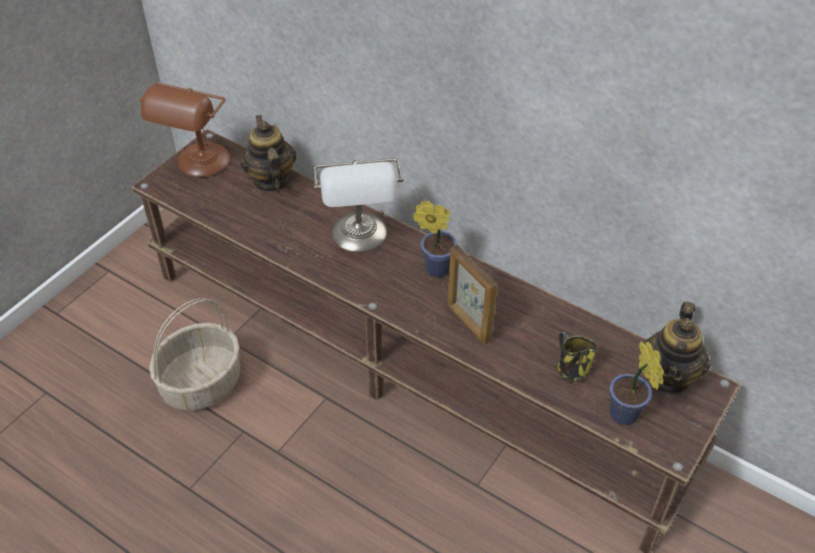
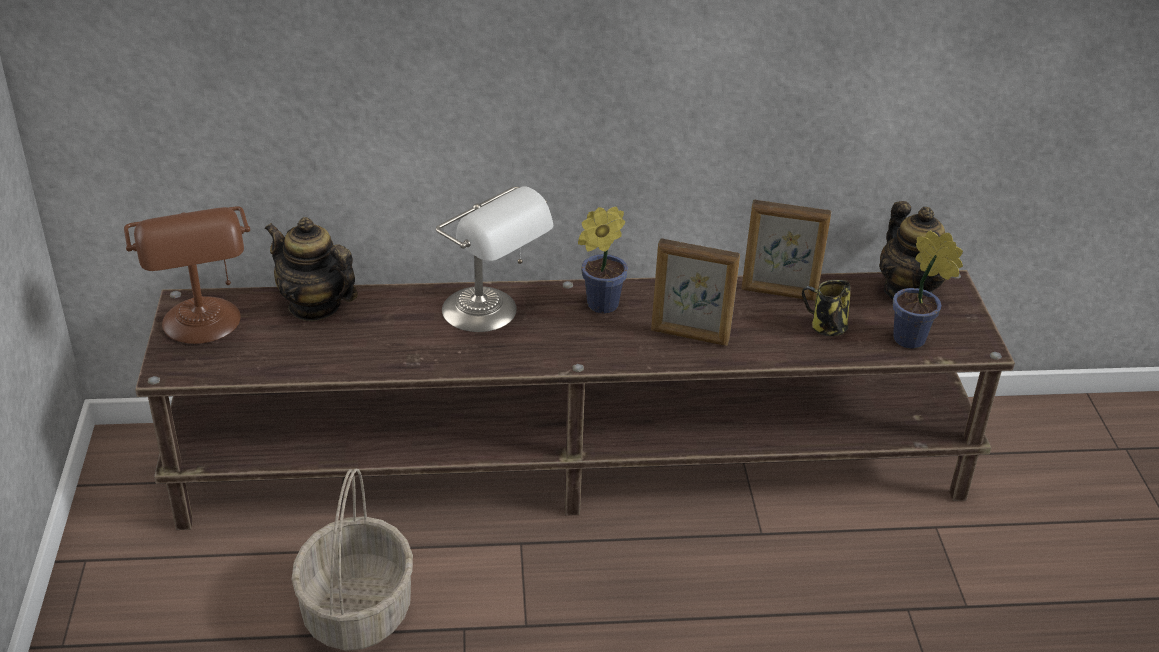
camera: 40 degrees left, 10 degrees down
none -> picture frame [741,200,831,301]

